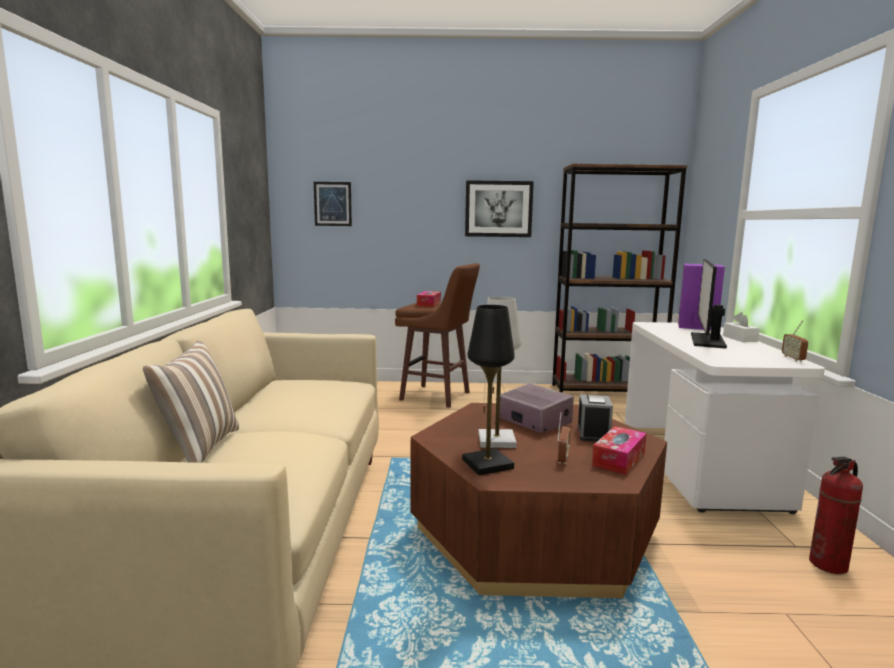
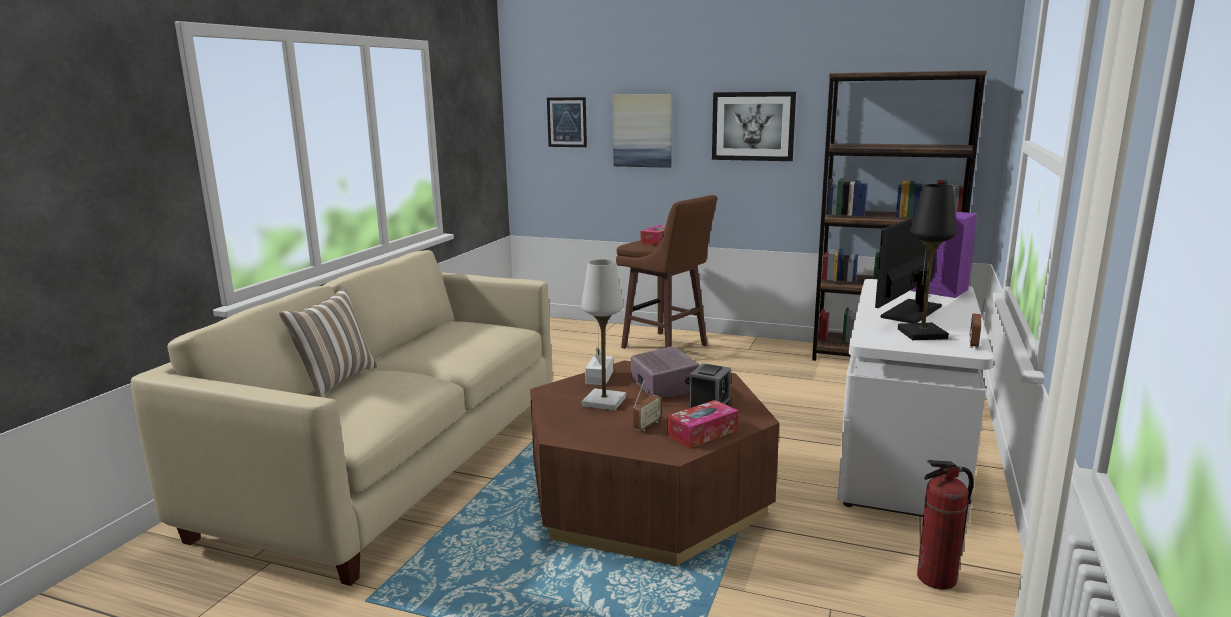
camera: 20 degrees right, 5 degrees up
black table lamp [462,305,515,475] -> black table lamp moved to [898,184,957,340]
white tissue box [723,312,760,342] -> white tissue box moved to [585,347,613,385]
none -> picture [612,94,672,168]

